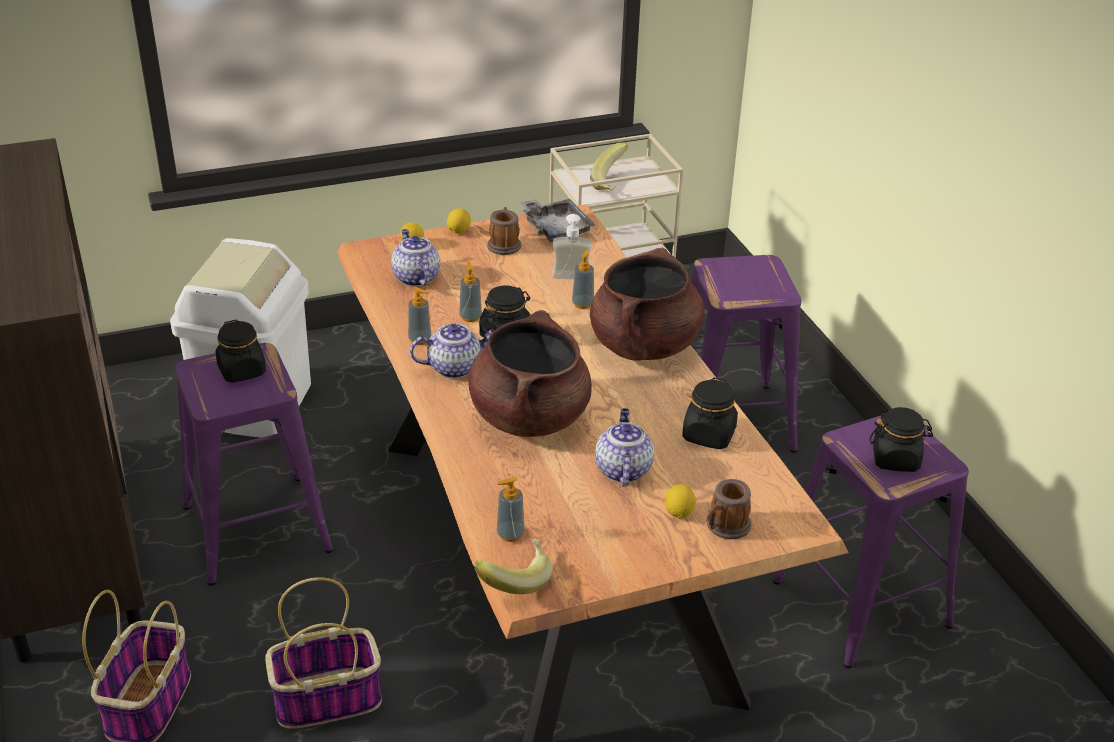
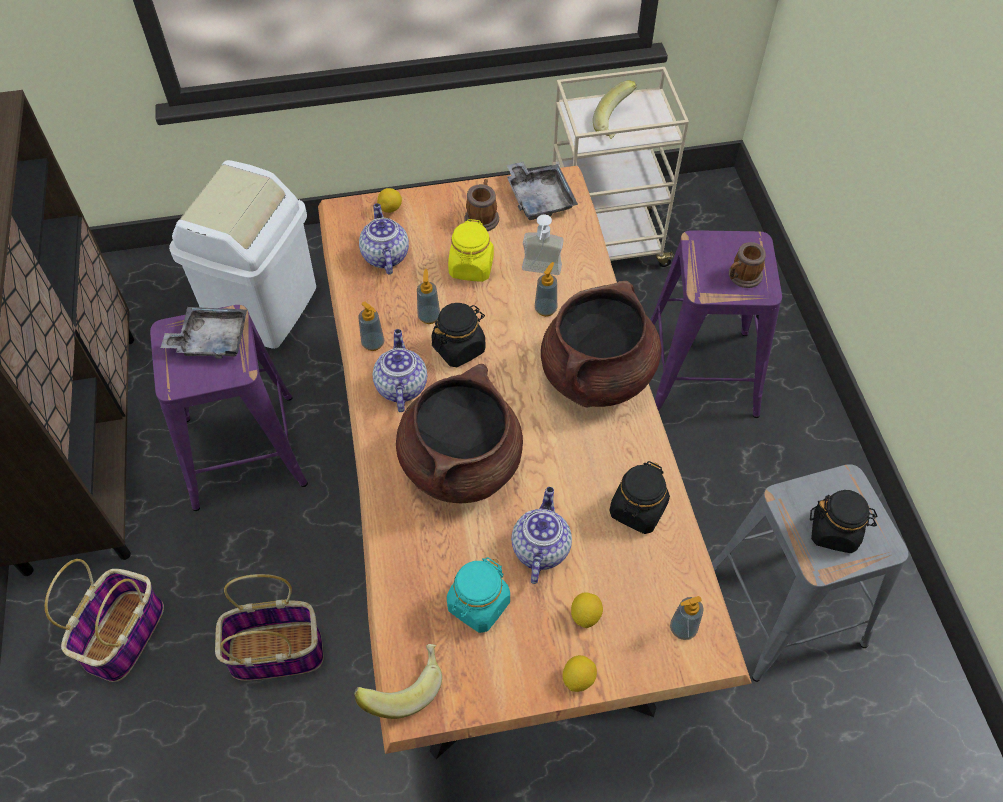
camera: 10 degrees right, 20 degrees up
black jar [215,320,266,383] -> grey tray [161,307,247,359]
teapot [410,323,494,378] -> teapot turned 90 degrees counterclockwise [373,329,427,412]
lemon [447,208,471,234] -> lemon moved to [563,655,597,692]
soap dispenser [497,476,525,542] -> soap dispenser moved to [670,596,704,640]
mug [707,479,752,539] -> mug moved to [729,242,766,288]
purple stool [773,414,969,668] -> grey stool [712,464,908,682]
none -> turquoise jar [447,557,510,633]
none -> yellow jar [448,219,494,282]

